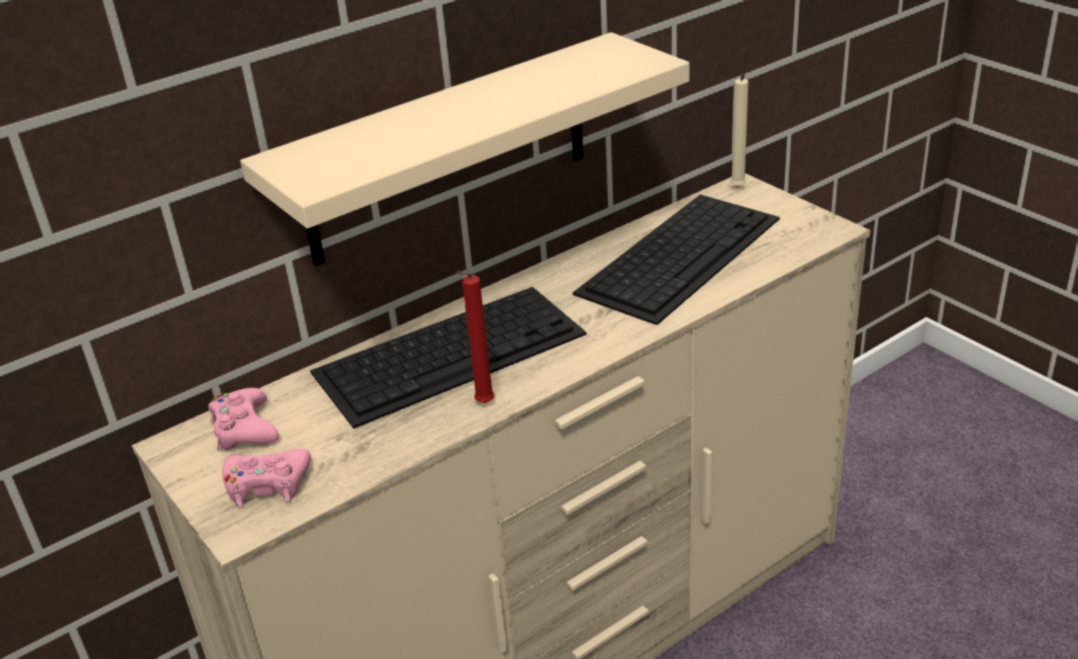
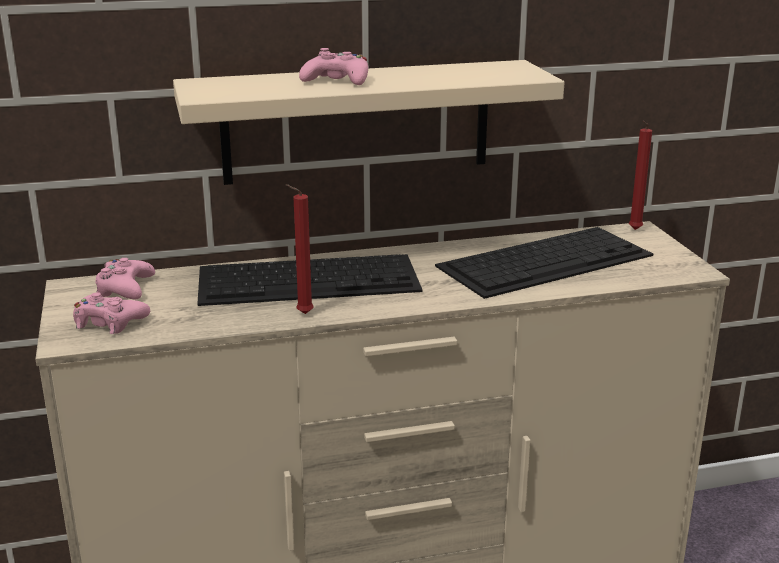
camera: 20 degrees right, 10 degrees down
beige candle [730,73,748,188] -> red candle [629,121,652,230]
none -> pink game controller [299,48,368,85]

